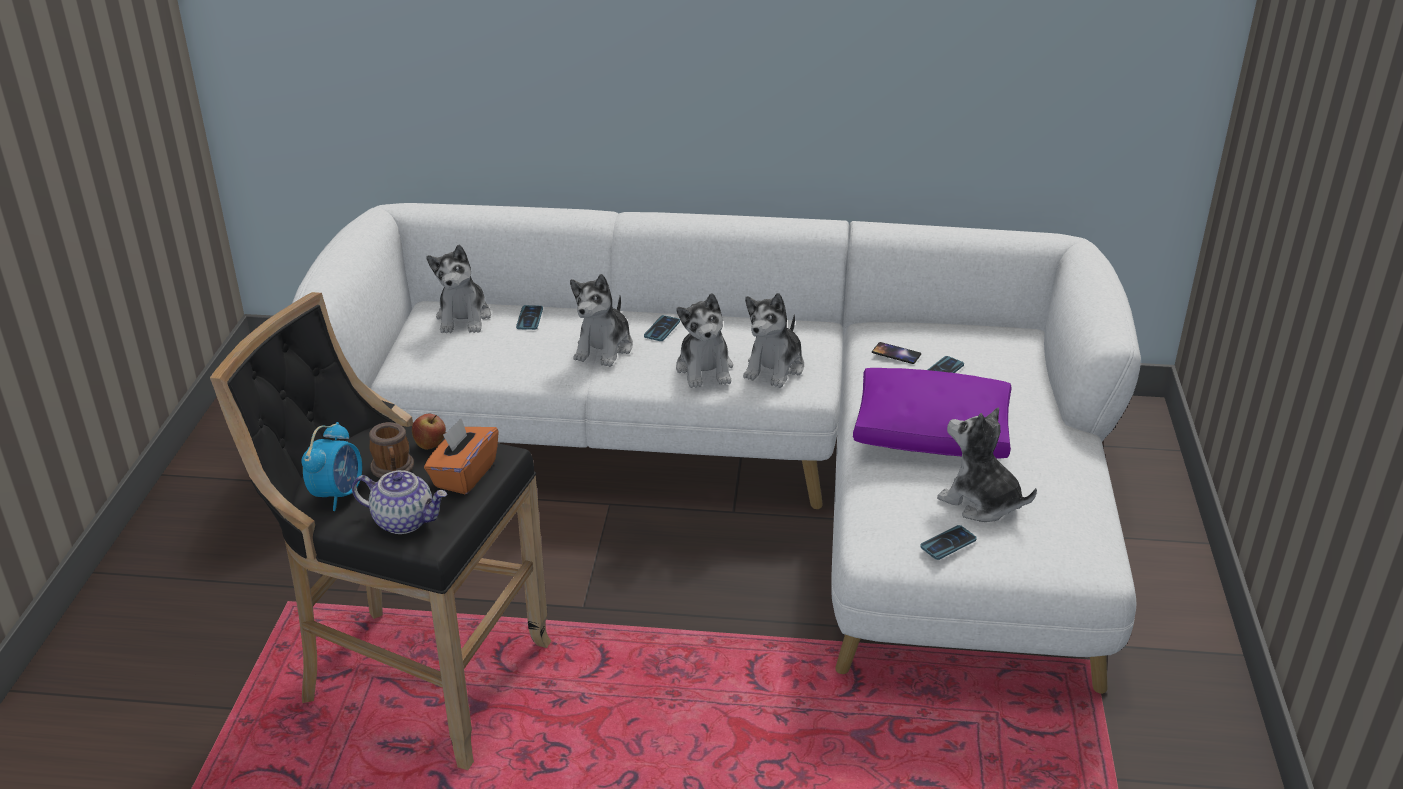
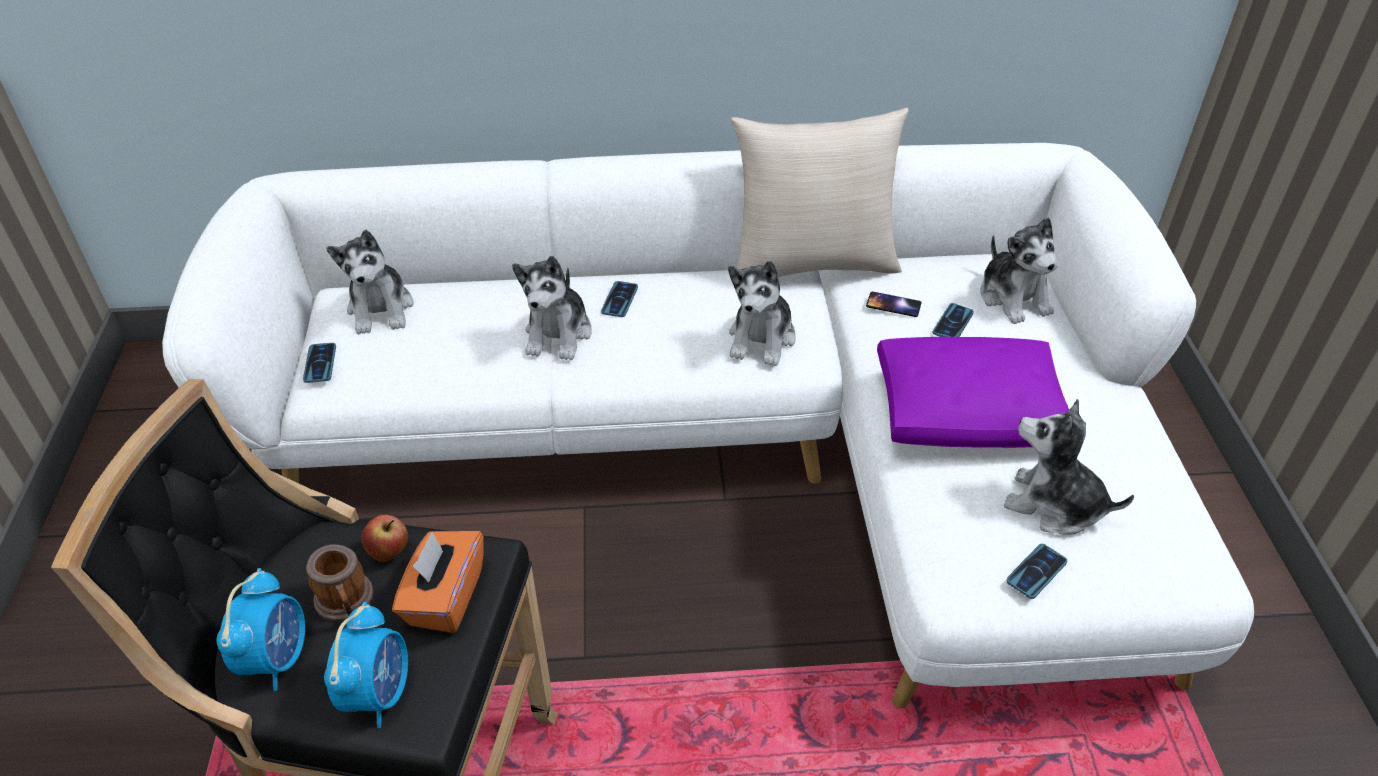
camera: 10 degrees left, 10 degrees up
teapot [352,470,447,534] -> alarm clock [324,602,408,728]
phone [516,305,543,330] -> phone moved to [303,343,336,383]
plush toy [676,293,733,388] -> plush toy moved to [980,217,1057,324]
none -> beige pillow [731,108,909,277]

